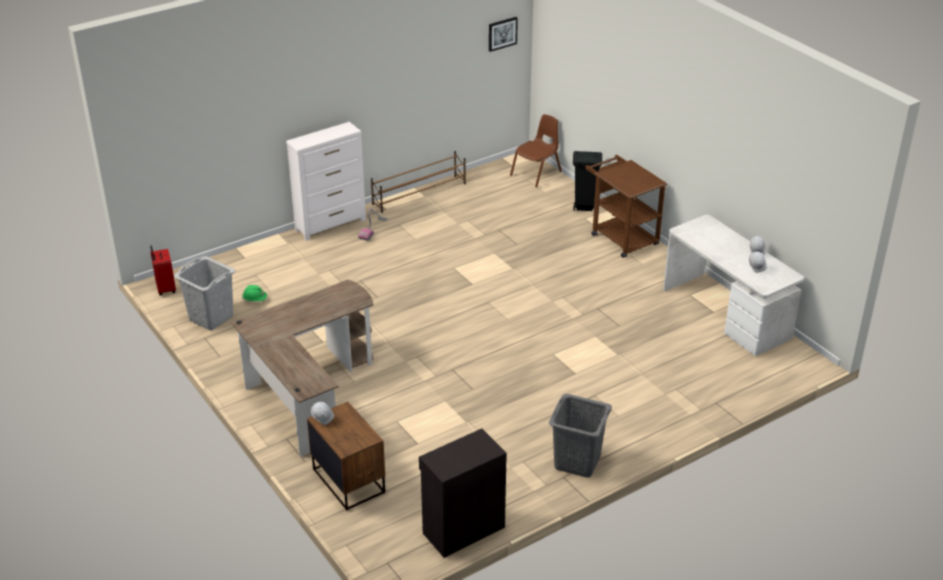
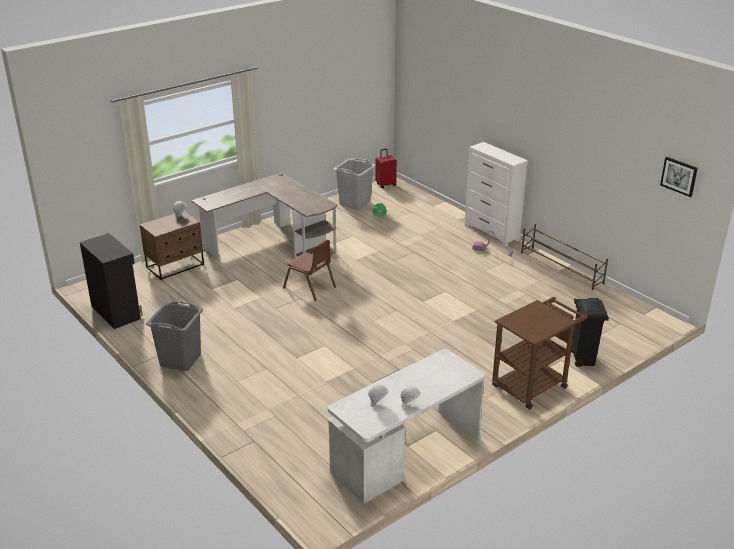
camera: 85 degrees right, 5 degrees down
brown chair [510,114,562,187] -> brown chair moved to [283,240,336,301]

